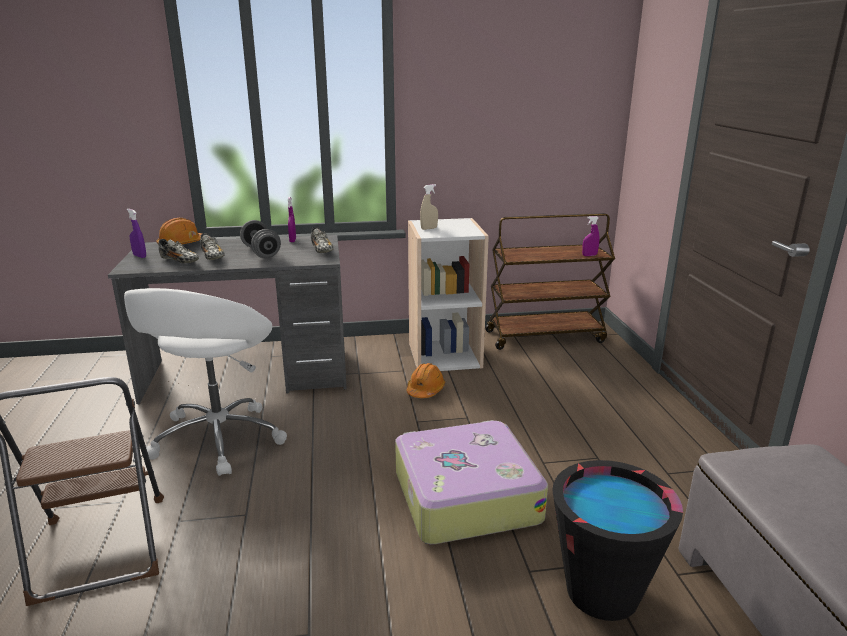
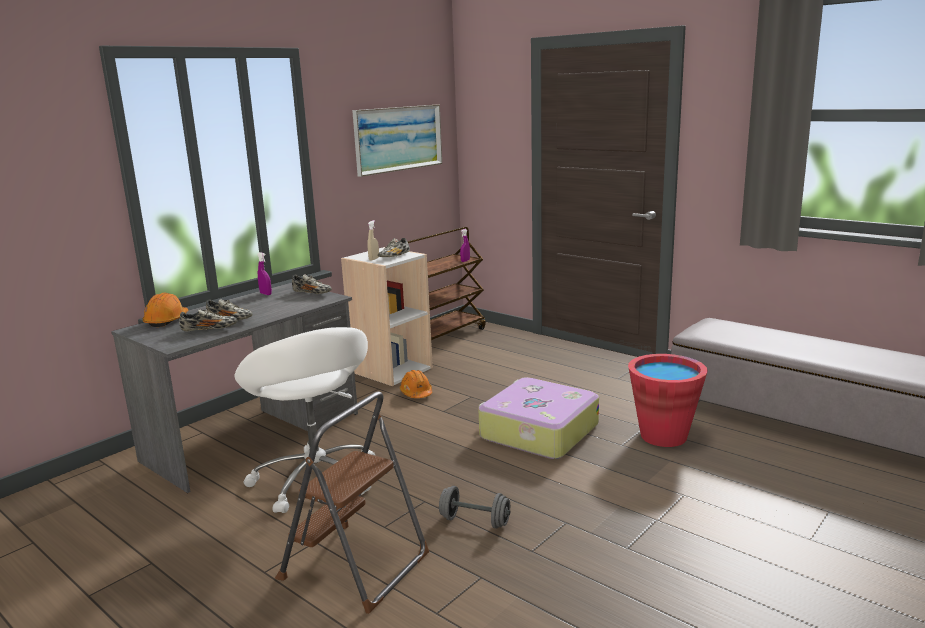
camera: 40 degrees left, 5 degrees down
purple spray bottle [127,209,146,258] -> none
grey dumbbell [240,220,281,258] -> grey dumbbell moved to [439,486,510,529]
black bucket [552,460,683,621] -> red bucket [628,354,708,447]
none -> picture [352,105,442,177]
none -> shoe [378,238,410,257]

